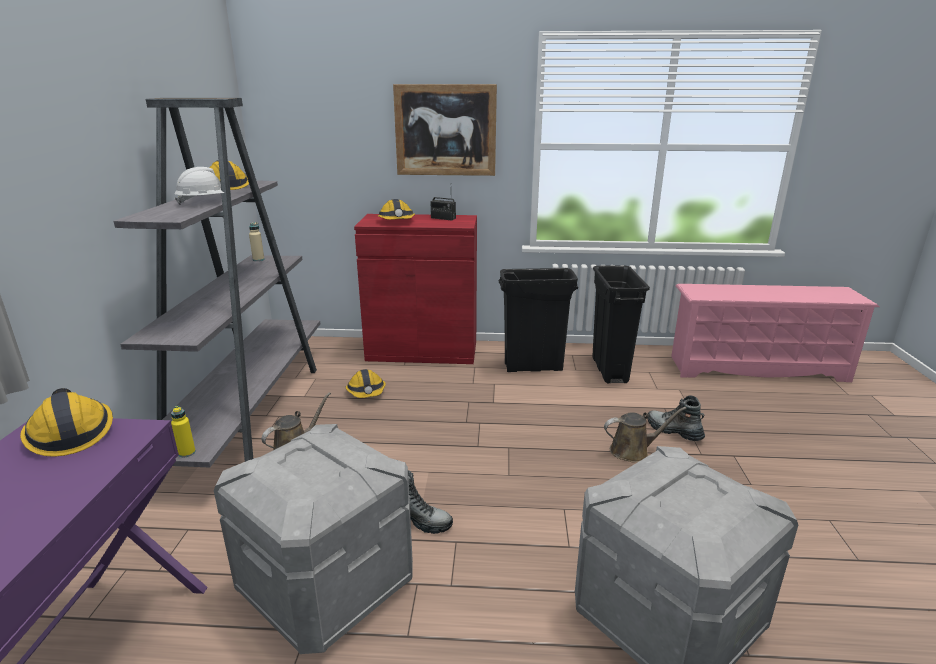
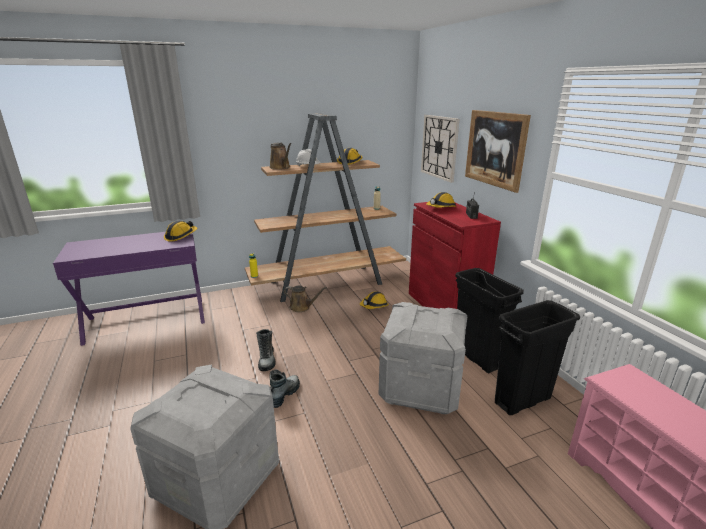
camera: 65 degrees right, 0 degrees up
grey bookcase [114,98,320,467] -> brown bookcase [245,113,406,302]
grey storage box [214,424,413,654] -> grey storage box moved to [379,302,467,414]
brown watering can [604,407,687,463] -> brown watering can moved to [269,143,291,170]
boot [647,395,705,441] -> boot moved to [269,369,300,408]
none -> wall clock [421,115,459,183]

